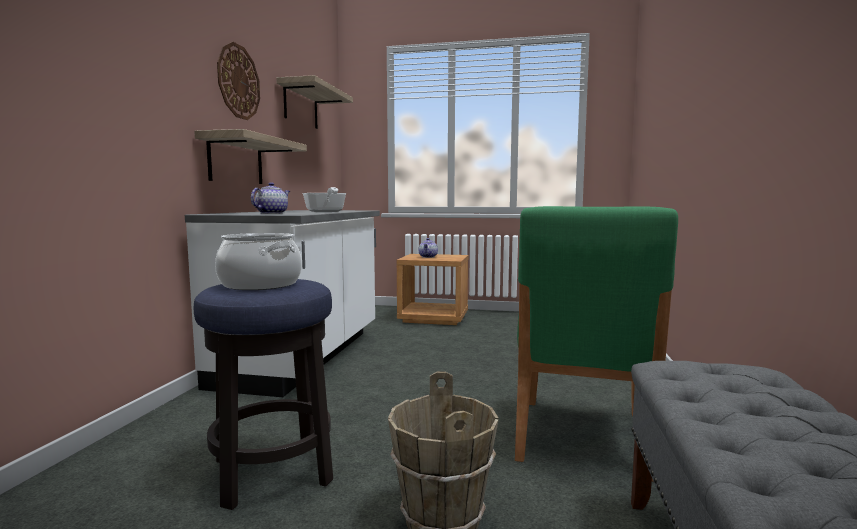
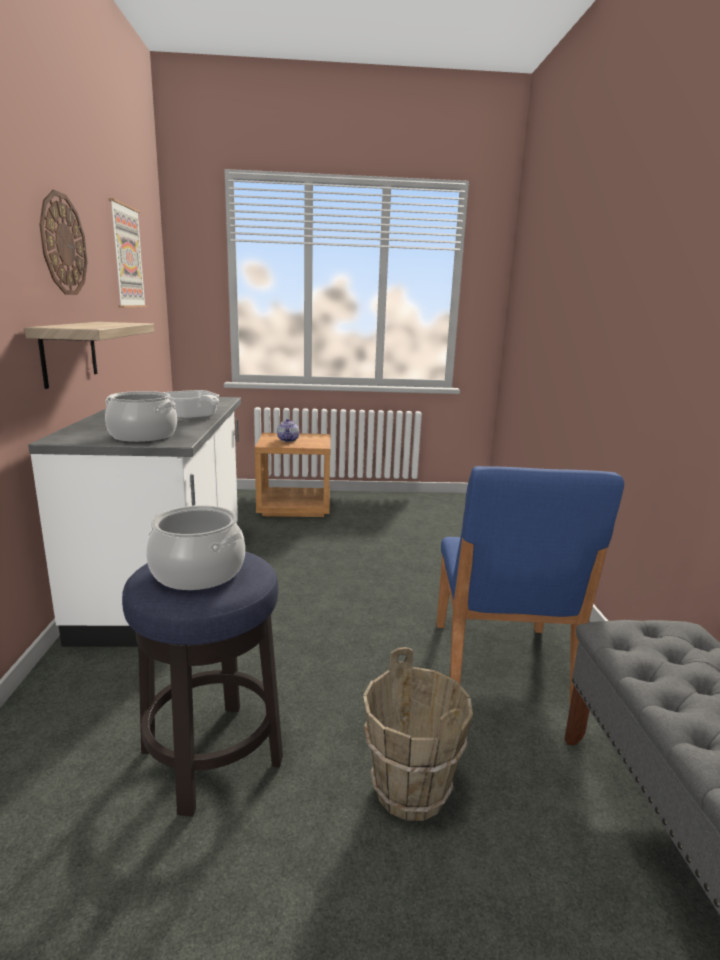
camera: 15 degrees left, 10 degrees up
teapot [251,182,290,214] -> cooking pot [105,391,177,442]
shelf [276,75,353,129] -> picture [108,198,147,308]
green chair [515,206,678,482] -> blue chair [437,466,624,704]

